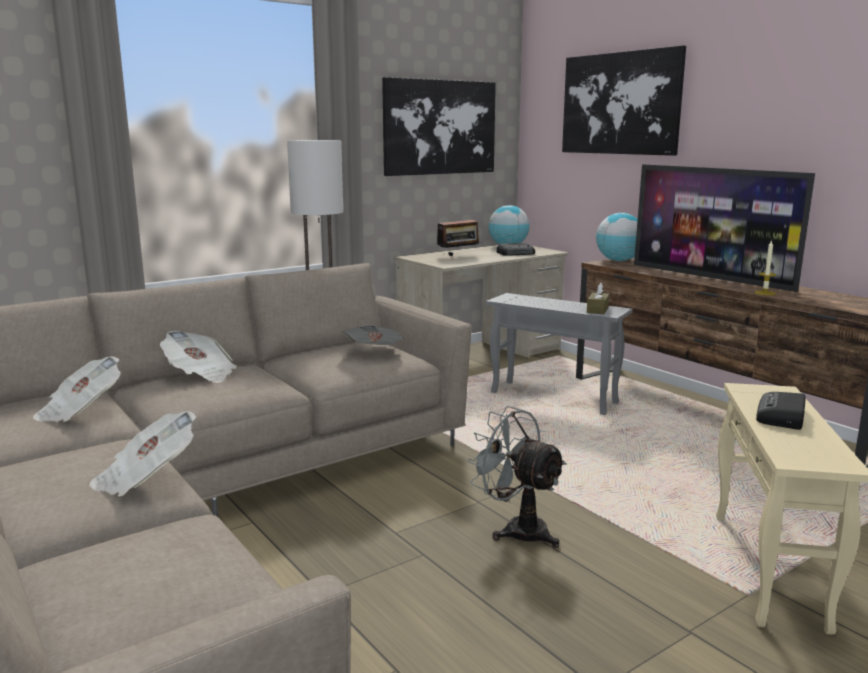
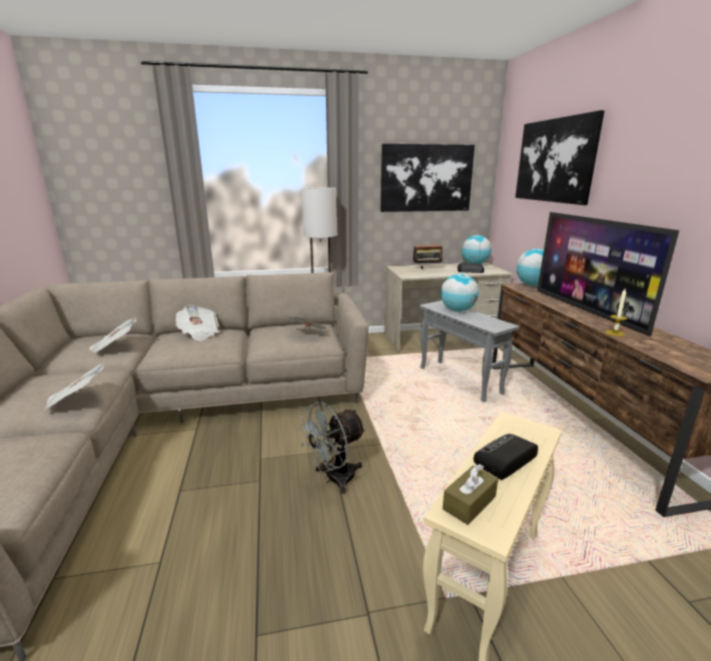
camera: 25 degrees right, 5 degrees up
grey fan [467,406,567,548] -> grey fan turned 105 degrees counterclockwise [297,402,366,494]
brown tissue box [587,283,609,314] -> brown tissue box moved to [443,464,498,525]
none -> globe [440,274,479,312]

